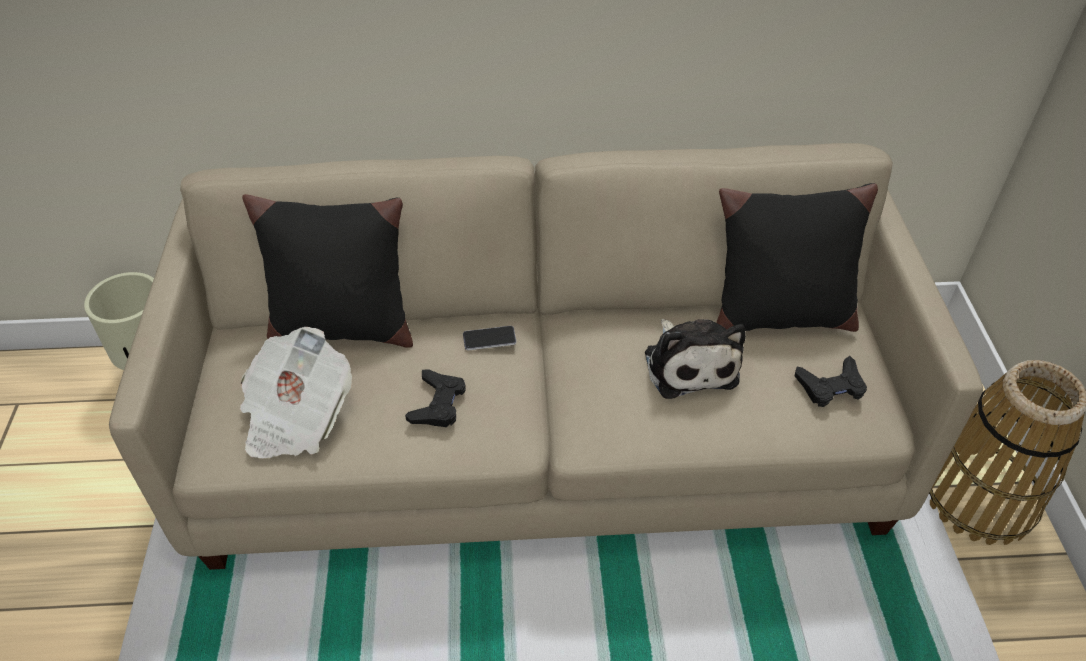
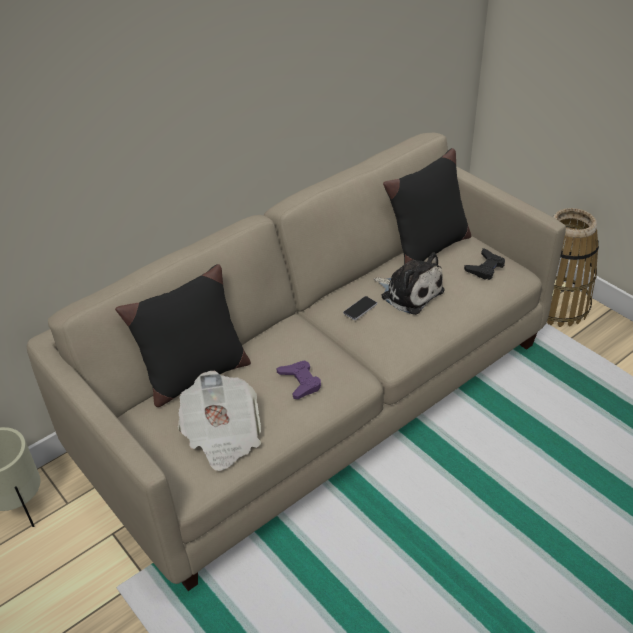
camera: 35 degrees left, 5 degrees down
black game controller [405,369,466,427] -> purple game controller [277,360,321,399]
phone [463,326,517,351] -> phone moved to [343,296,377,320]

